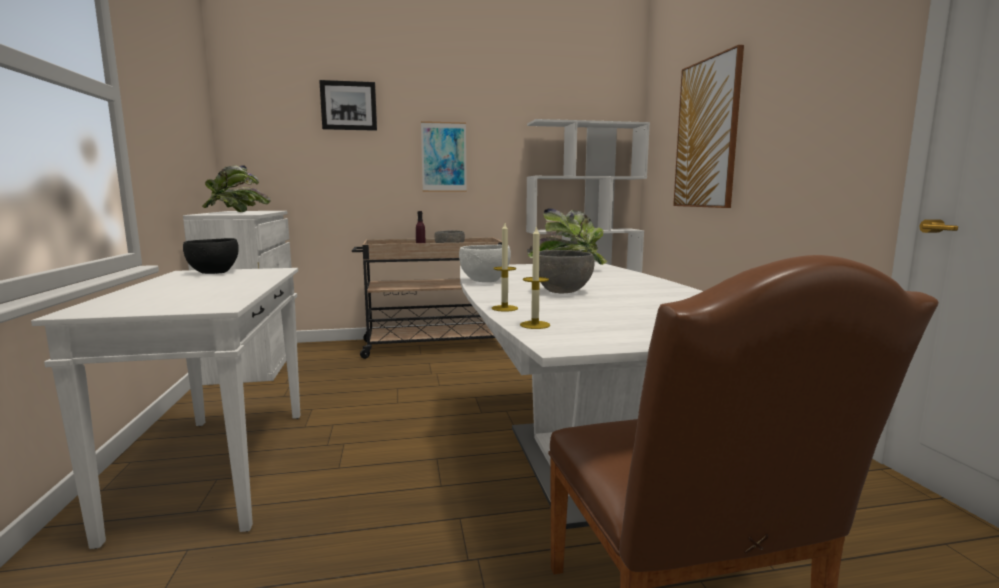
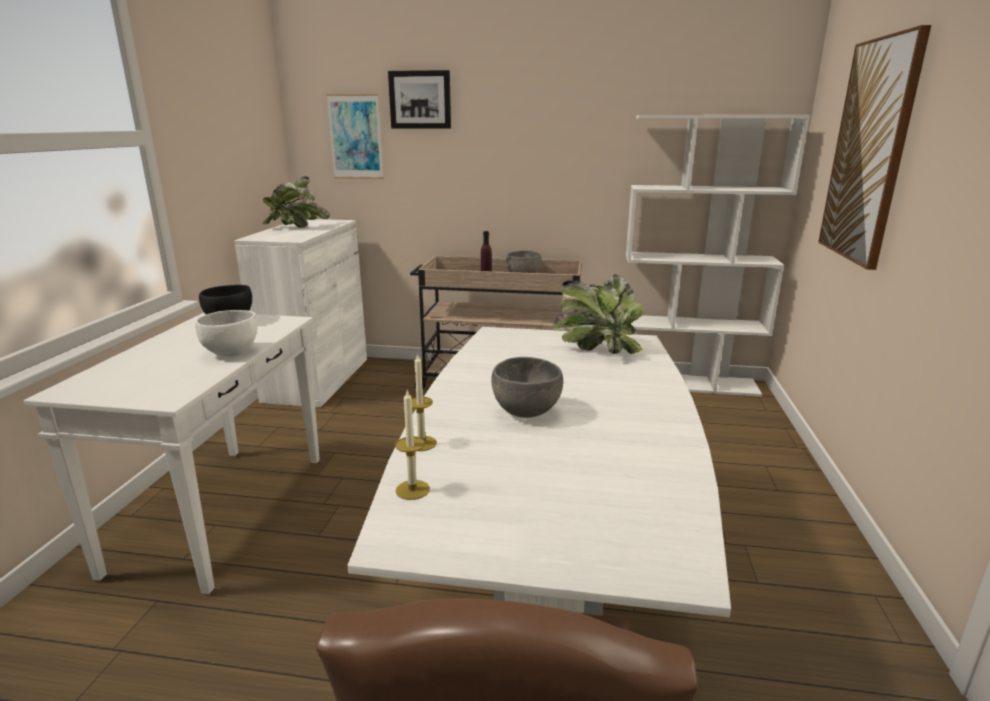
camera: 20 degrees right, 10 degrees up
picture [421,121,467,192] -> picture moved to [326,94,383,179]
white bowl [459,245,511,282] -> white bowl moved to [195,310,258,356]

